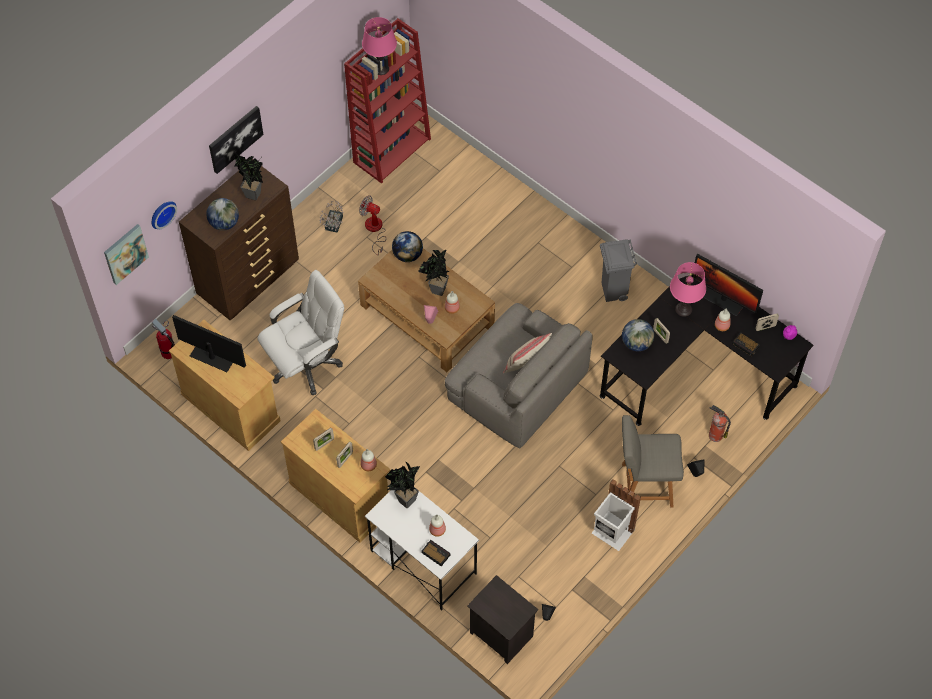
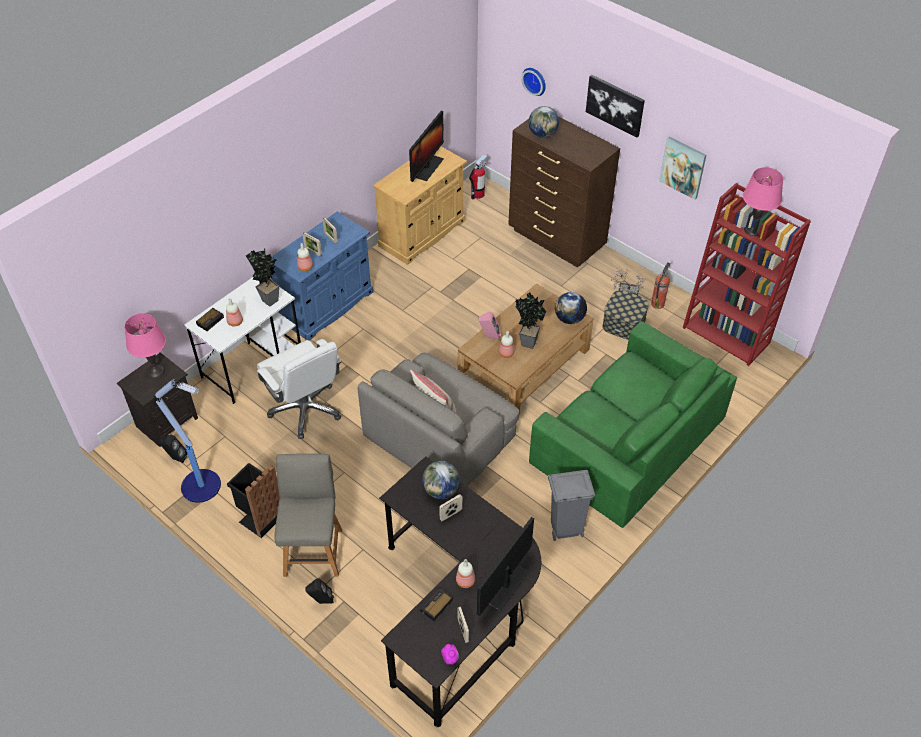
camera: 90 degrees right, 10 degrees down
picture [104,224,149,285] -> picture moved to [659,137,706,200]
potted plant [234,154,263,201] -> none
white office chair [257,270,344,395] -> white office chair moved to [257,339,342,439]
beige cabinet [281,409,391,542] -> blue cabinet [272,211,373,341]
fan [359,195,386,255] -> storage box [602,290,649,340]
white trash can [592,479,641,551] -> black trash can [227,463,280,538]
pink table lamp [670,262,706,317] -> pink table lamp moved to [124,313,166,378]
fire extinguisher [709,405,731,442] -> fire extinguisher moved to [651,262,670,309]
none -> floor lamp [155,379,221,503]
none -> green sofa [529,321,737,528]

